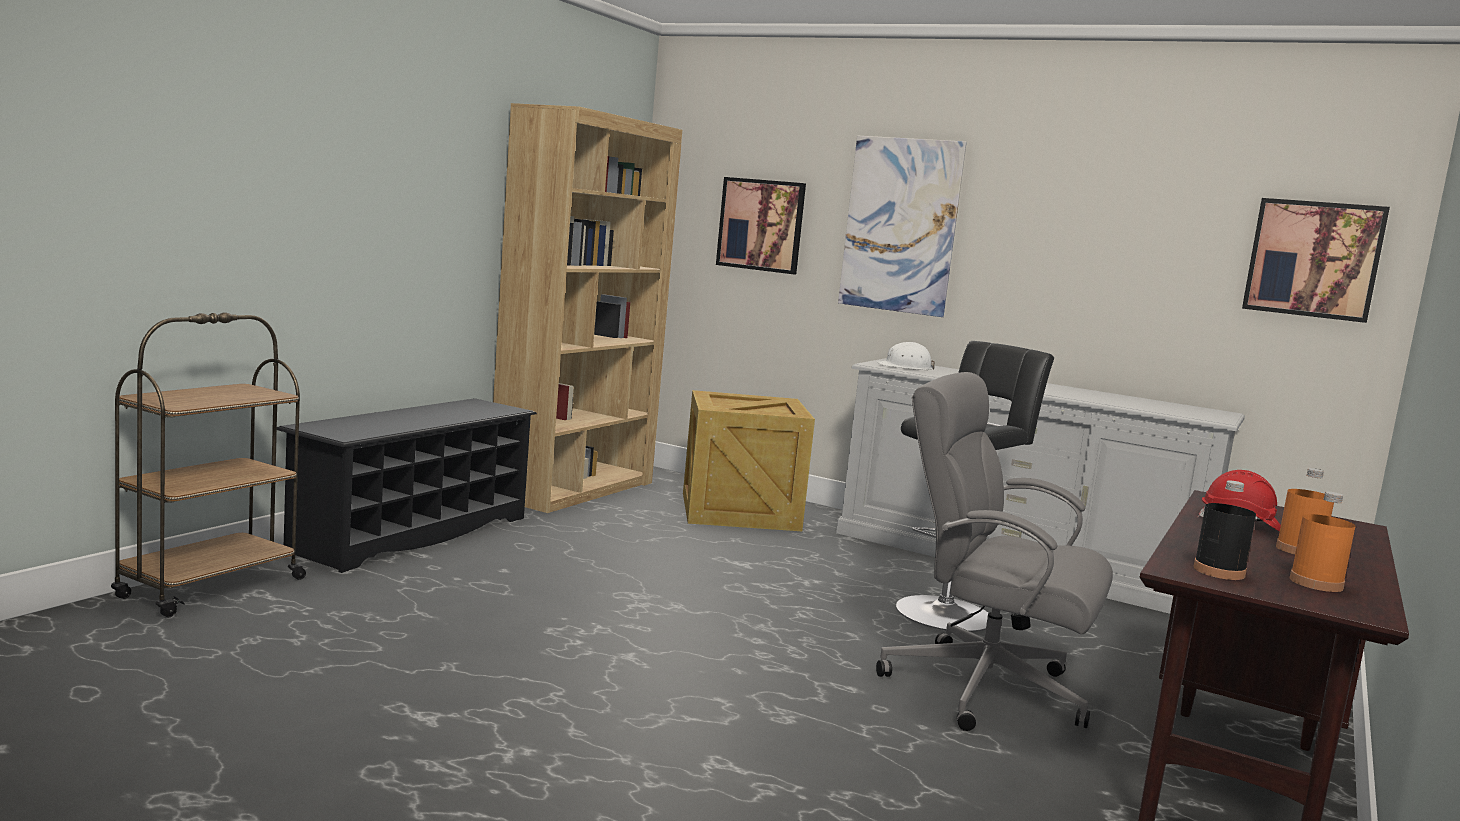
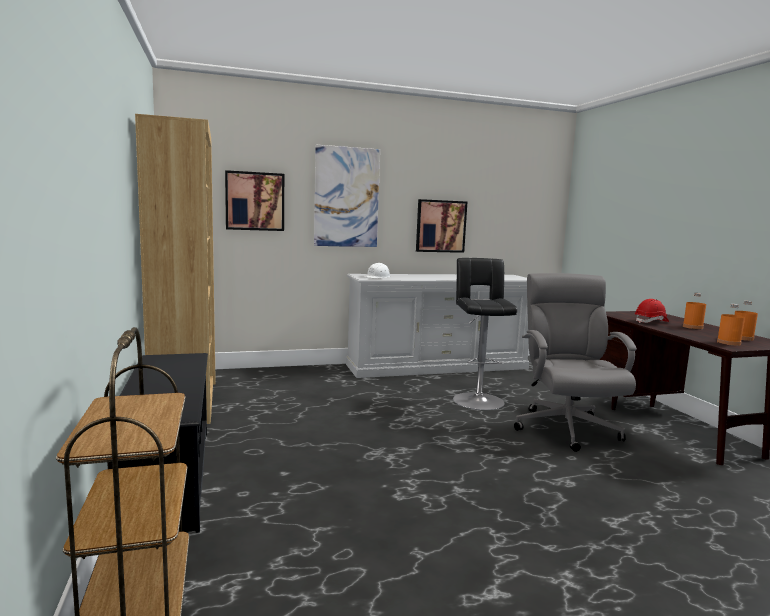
camera: 45 degrees left, 0 degrees up
crate [683,390,815,531] -> none
grey office chair [876,372,1113,731] -> grey office chair turned 105 degrees clockwise [514,273,637,452]
black bottle [1193,480,1256,580] -> orange bottle [717,304,745,346]
picture [1242,198,1390,323] -> picture moved to [416,199,467,253]

